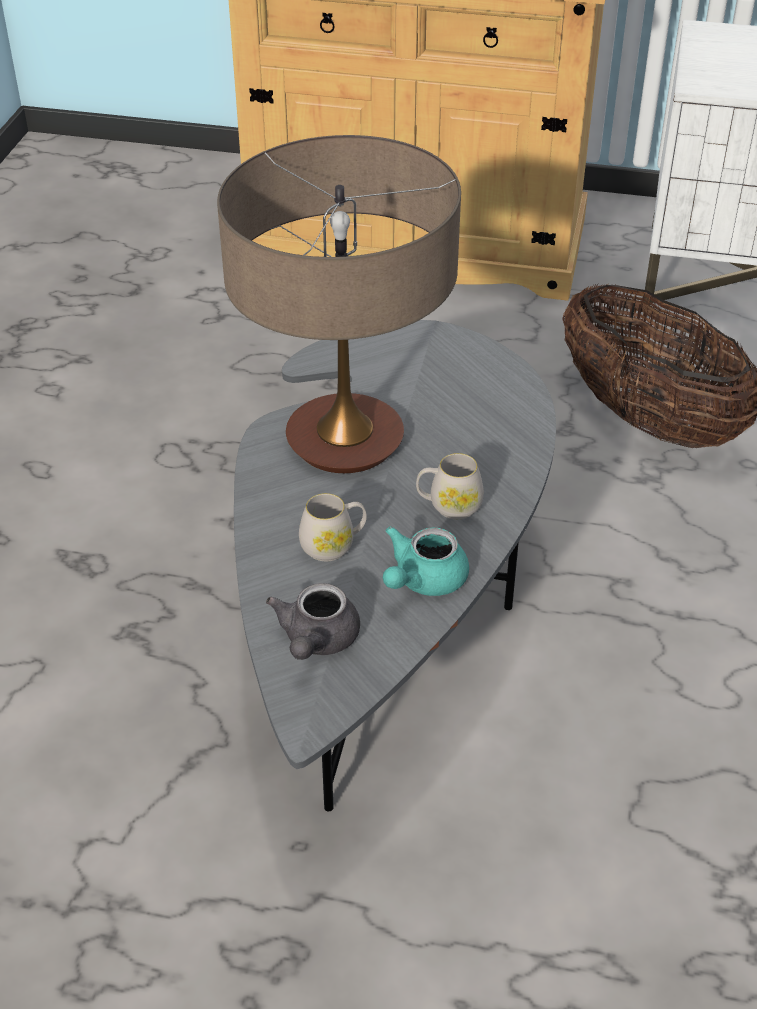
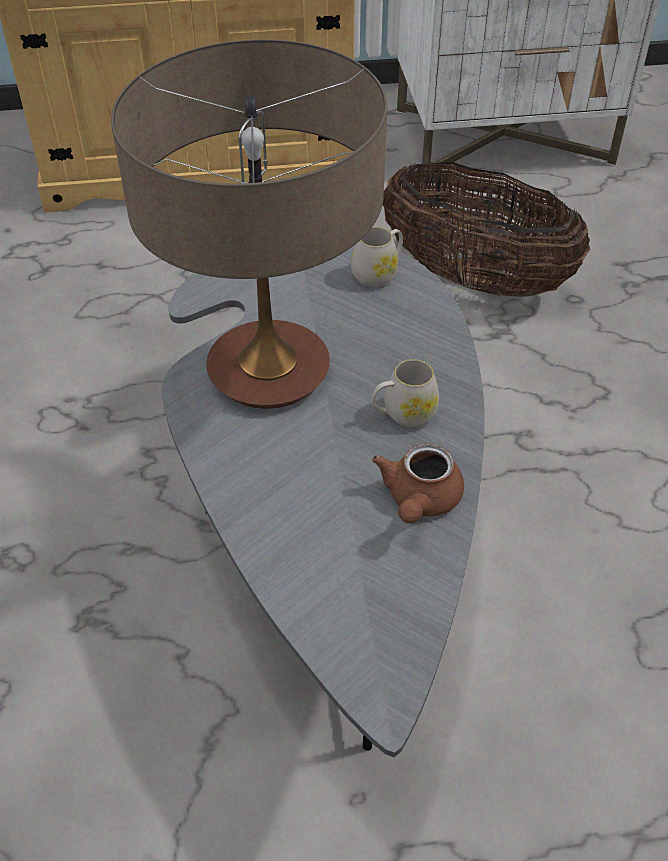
camera: 20 degrees left, 5 degrees up
grey teapot [266,583,360,660] -> none
white mug [299,493,367,561] -> white mug moved to [351,227,403,287]
turquoise teapot [383,526,469,596] -> brown teapot [372,444,464,524]

